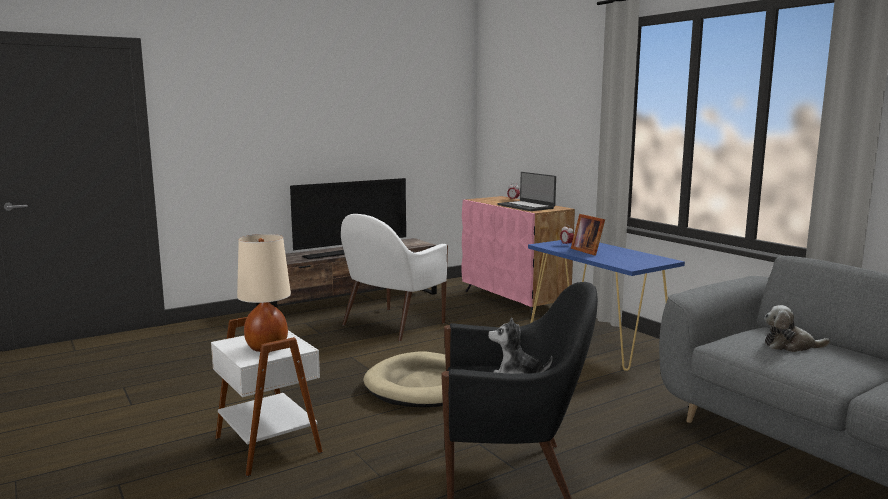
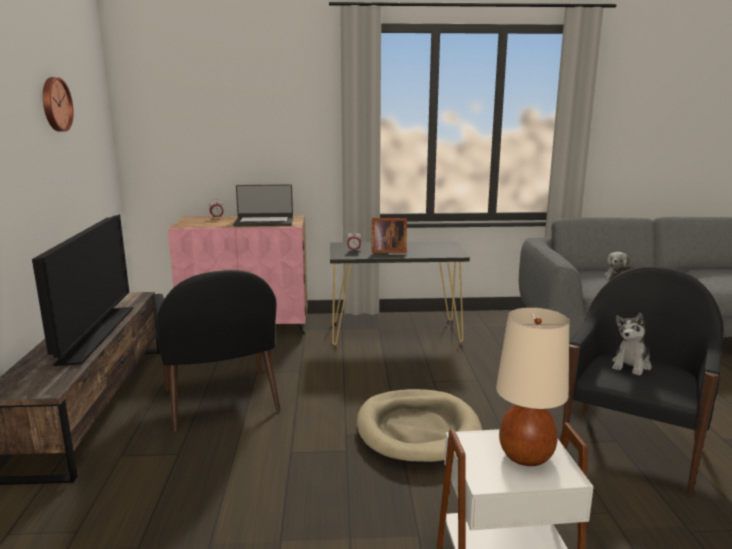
camera: 60 degrees left, 5 degrees up
white armchair [341,214,448,341] -> black armchair [153,270,280,432]
blue console table [528,240,685,371] -> black console table [330,241,470,345]
none -> wall clock [43,77,74,132]

